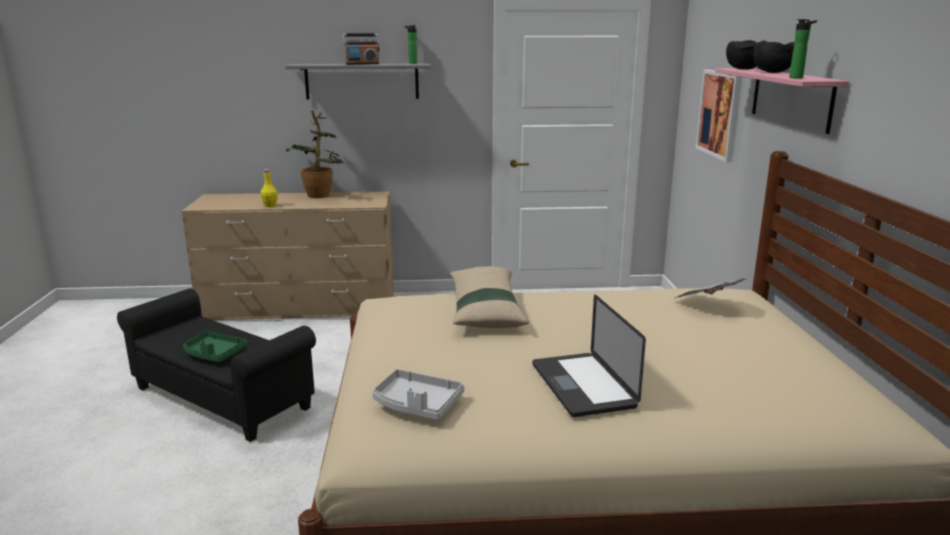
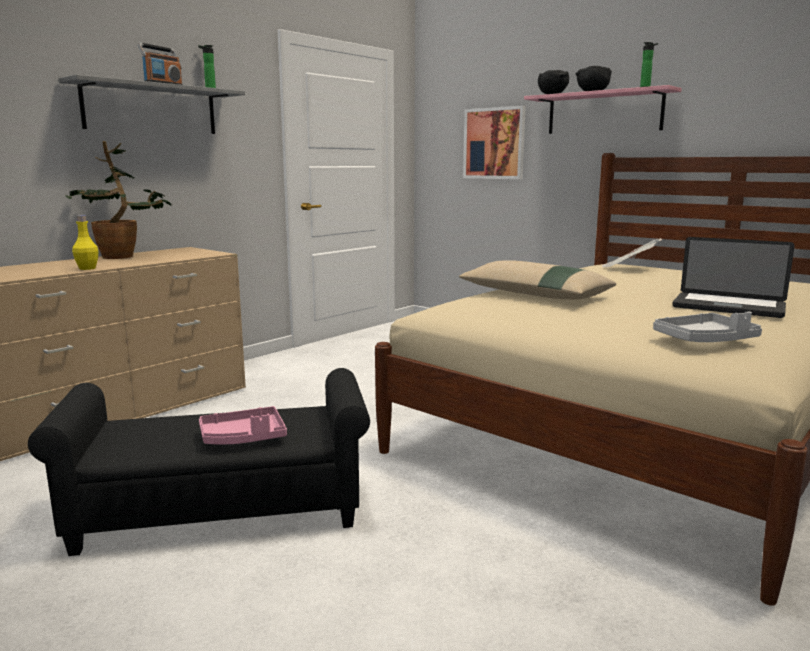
camera: 45 degrees left, 5 degrees down
green tray [183,331,248,362] -> pink tray [199,406,287,444]

